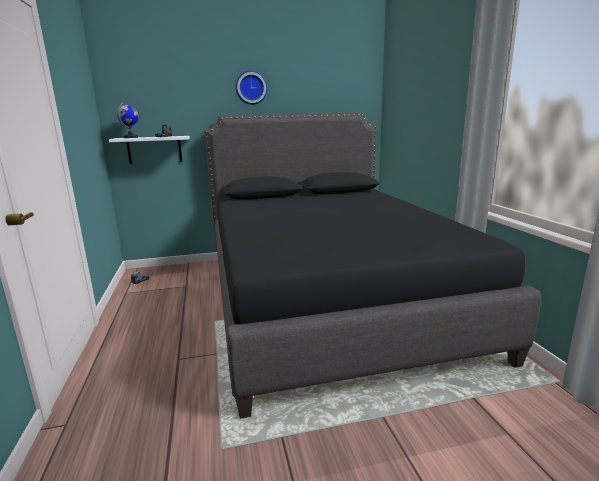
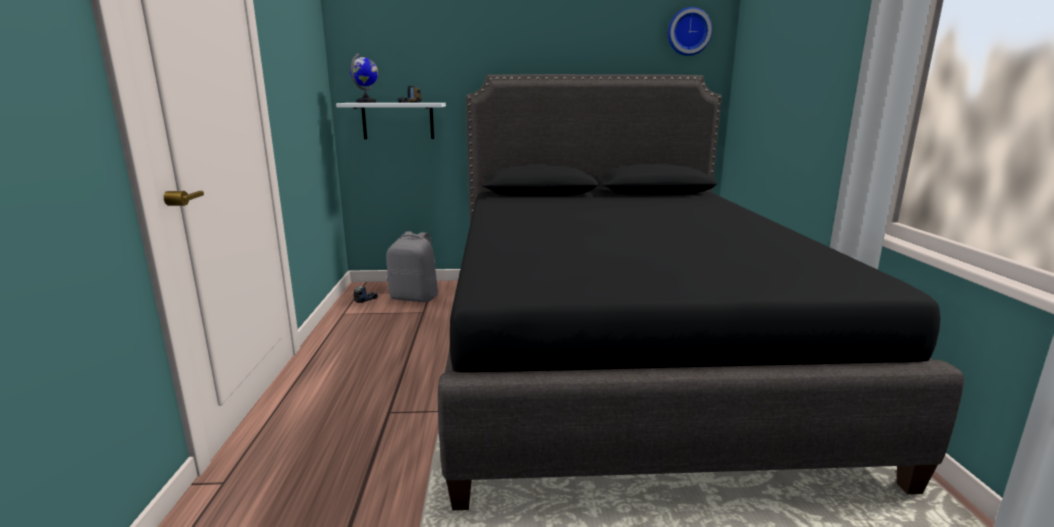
camera: 10 degrees right, 0 degrees up
wall clock [236,71,267,105] -> wall clock moved to [667,7,712,56]
none -> grey backpack [386,231,438,302]

